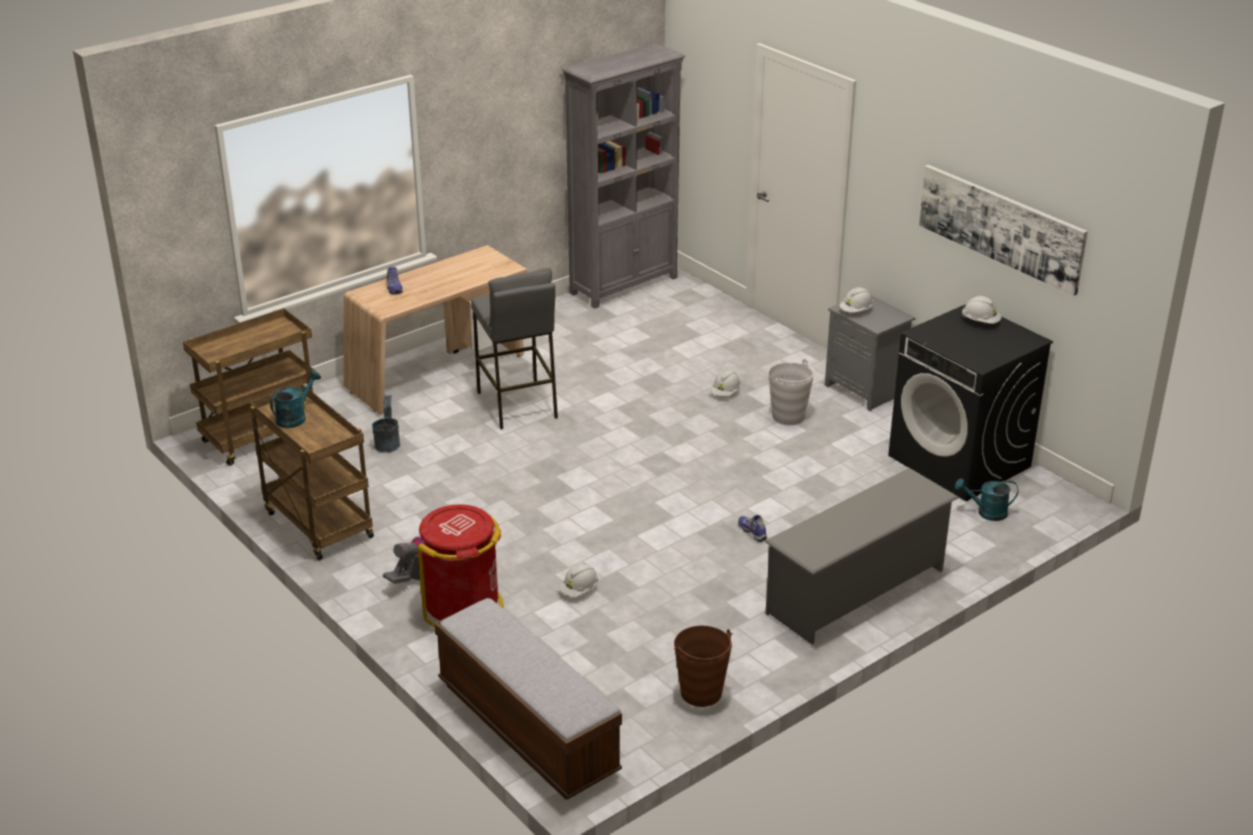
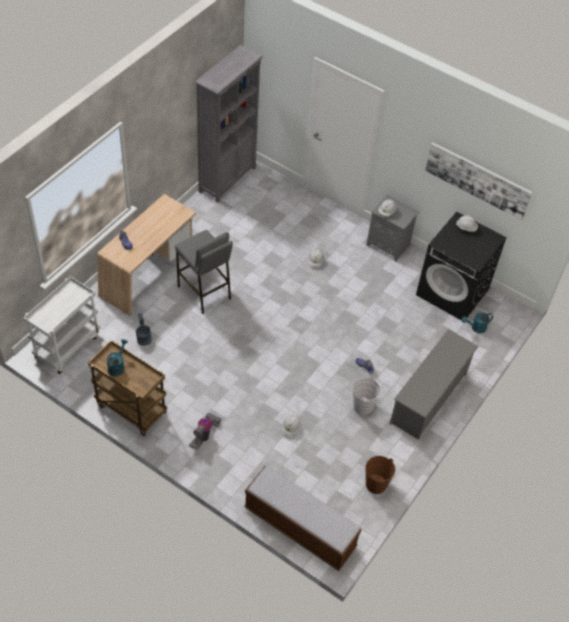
camera: 20 degrees left, 20 degrees up
brown cart [183,308,316,466] -> white cart [23,276,100,374]
red trash can [418,504,504,628] -> none
white bucket [769,359,814,425] -> white bucket moved to [353,377,381,415]

